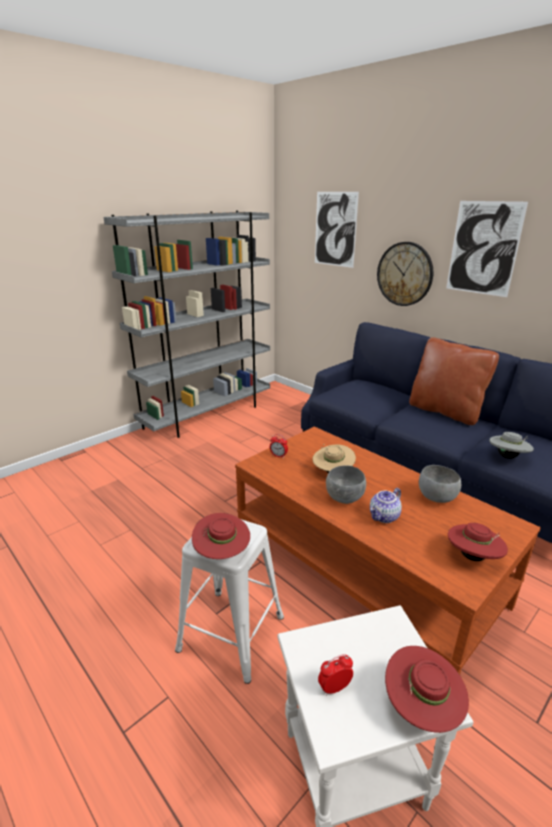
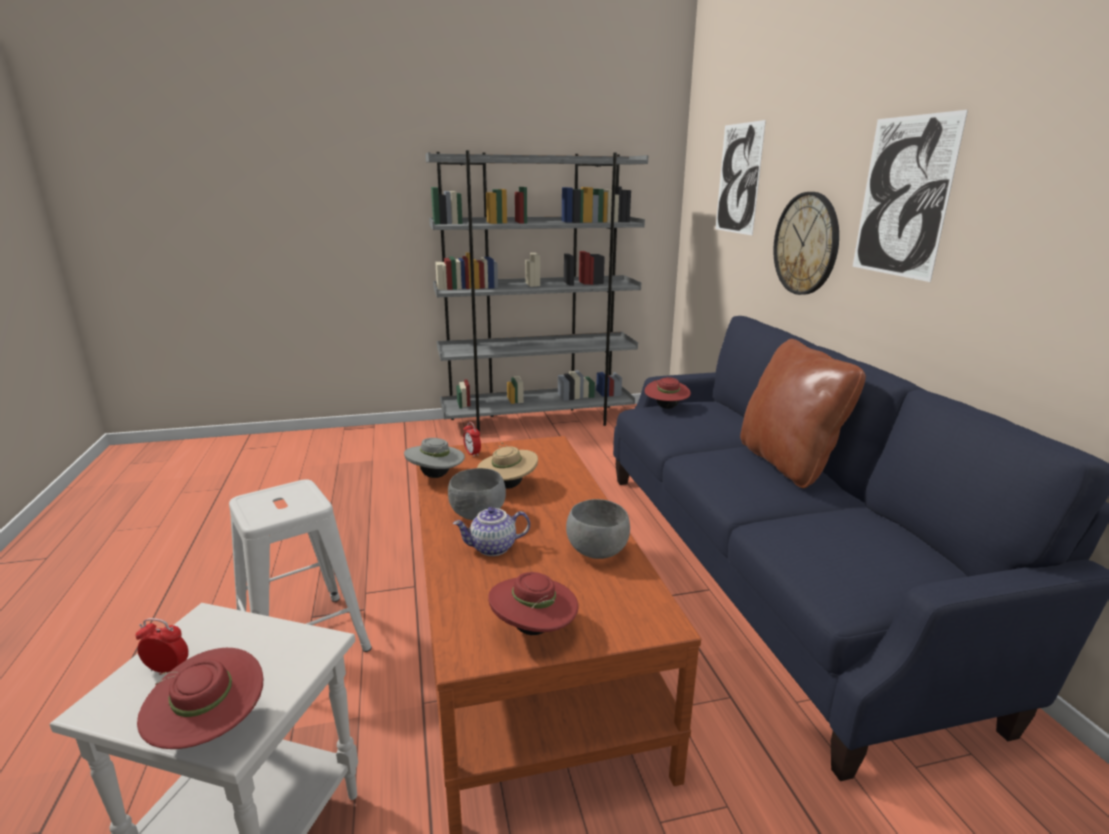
camera: 30 degrees right, 5 degrees down
red hat [192,513,250,559] -> red hat moved to [645,377,691,409]
grey hat [489,432,534,459] -> grey hat moved to [404,438,465,478]

